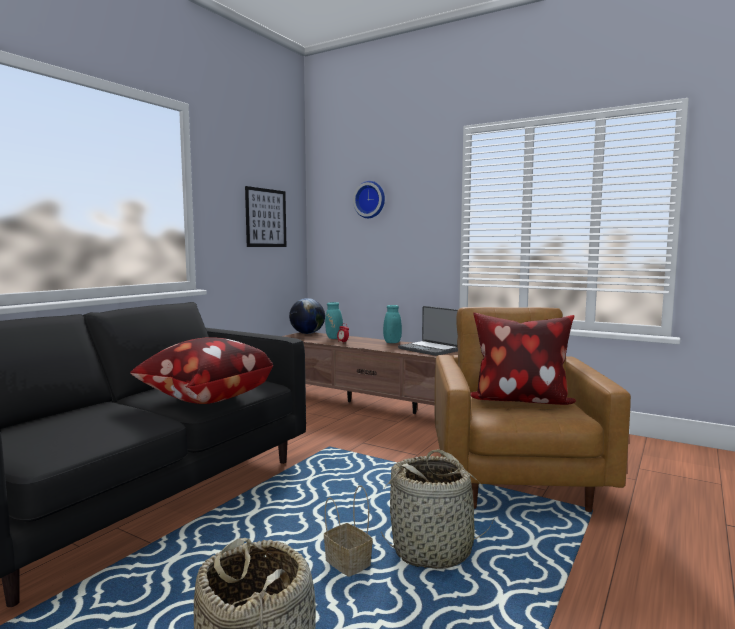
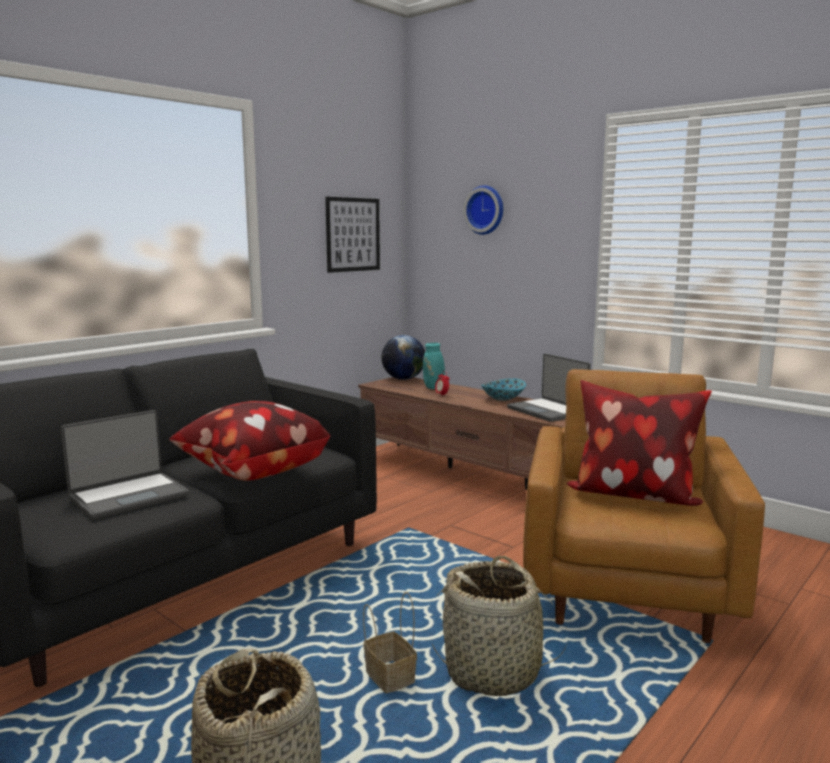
camera: 10 degrees right, 5 degrees up
turquoise vase [383,305,402,343] -> bowl [481,378,526,401]
none -> laptop [61,410,189,520]

